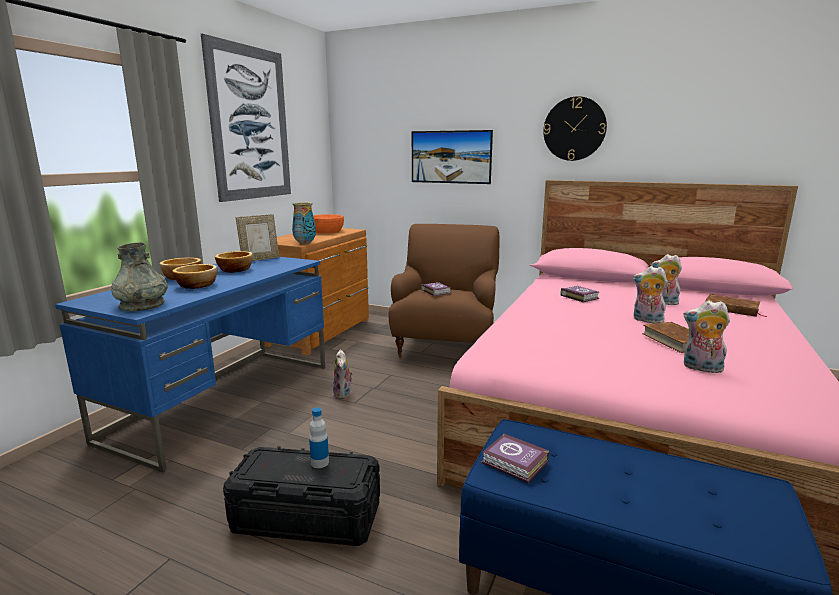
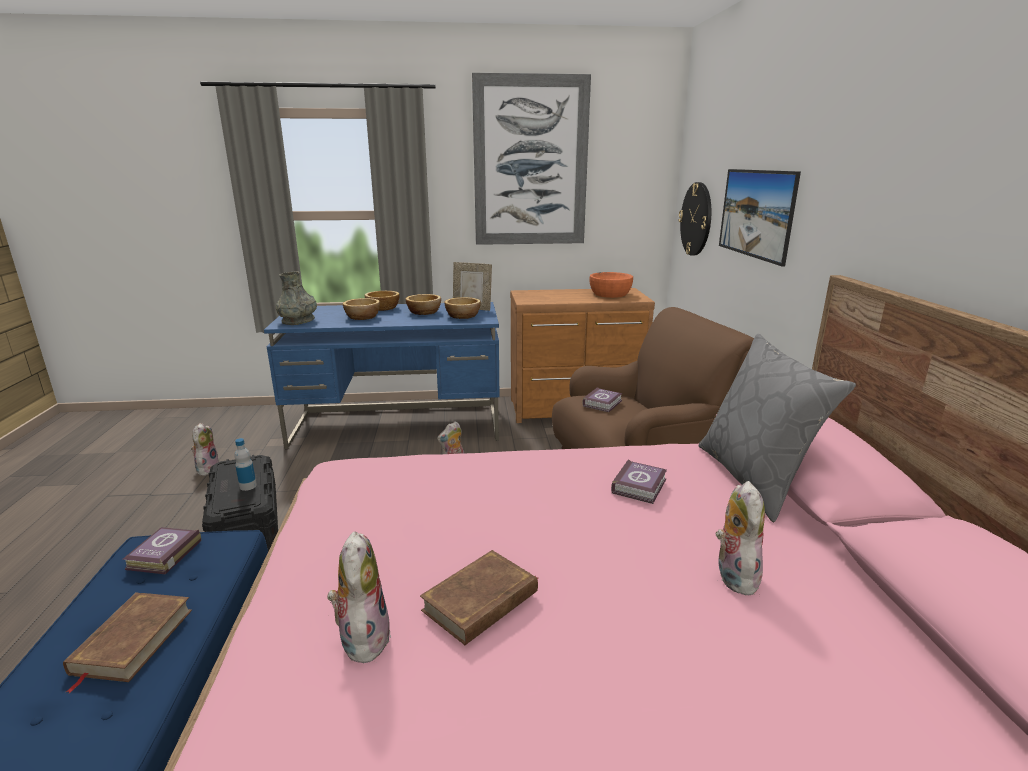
camera: 60 degrees right, 5 degrees up
vase [292,202,316,244] -> none
wall clock [543,96,607,161] -> wall clock moved to [678,182,711,256]
plush toy [633,266,668,324] -> plush toy moved to [191,423,219,476]
brown book [705,294,768,317] -> brown book moved to [63,592,192,693]
none -> bowl [444,297,481,319]
none -> grey pillow [699,334,856,522]

